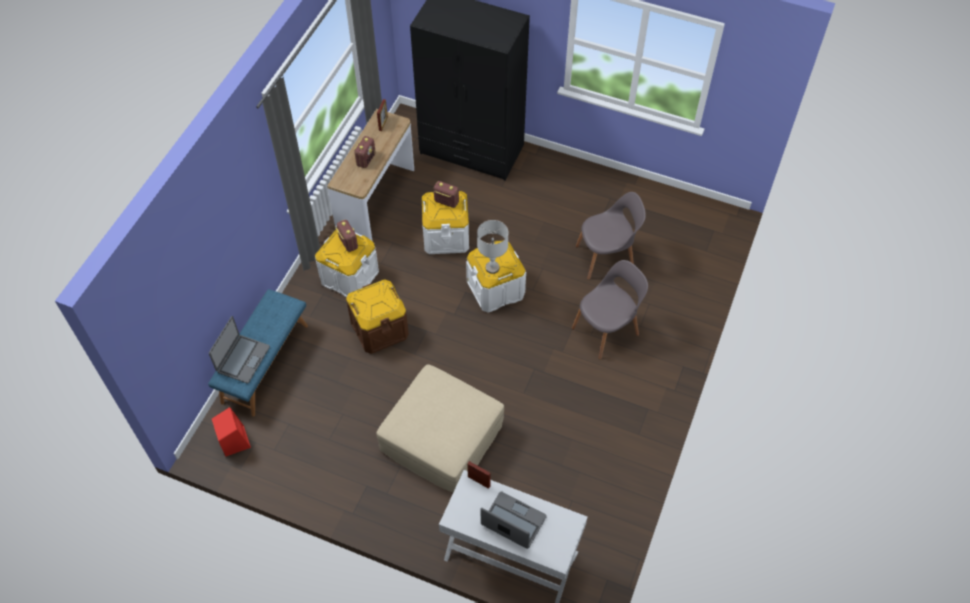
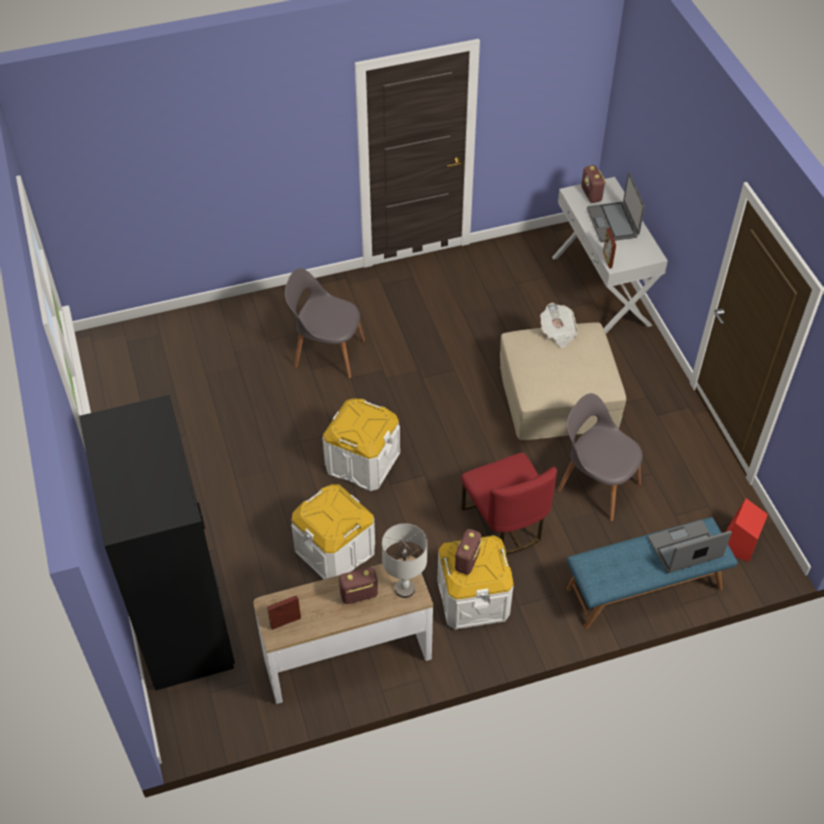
camera: 130 degrees left, 5 degrees down
brown storage box [346,279,409,354] -> red chair [461,453,557,555]
radio [434,181,459,208] -> radio moved to [581,165,606,203]
grey table lamp [477,220,508,274] -> grey table lamp moved to [382,523,427,598]
grey chair [576,192,646,280] -> grey chair moved to [557,393,643,521]
none -> newspaper [540,303,578,348]

